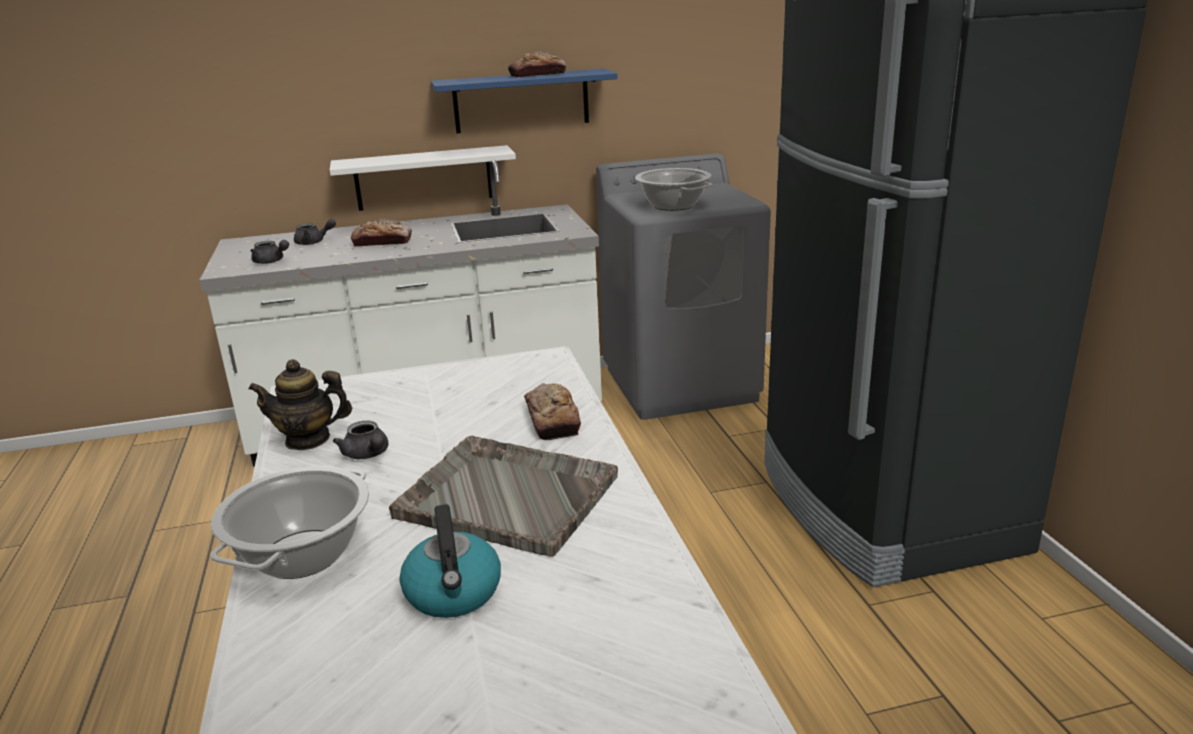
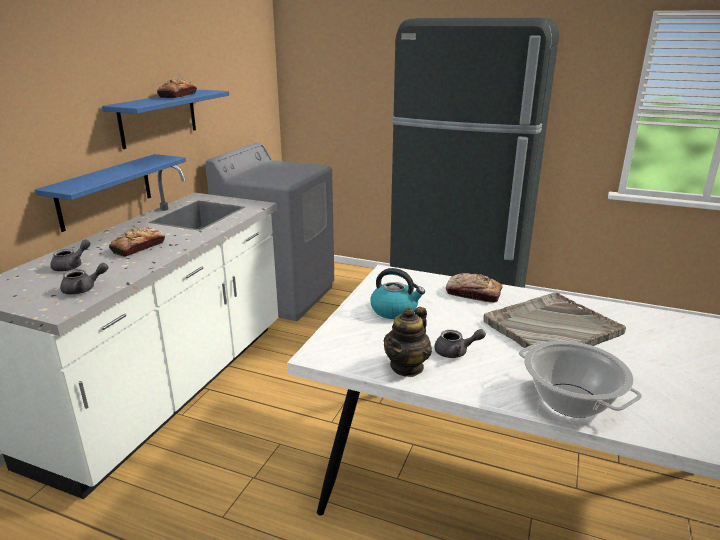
camera: 55 degrees left, 0 degrees up
white shelf [330,145,516,211] -> blue shelf [34,154,186,232]
kettle [399,504,501,618] -> kettle moved to [371,268,425,319]
cooking pot [635,168,713,211] -> none

